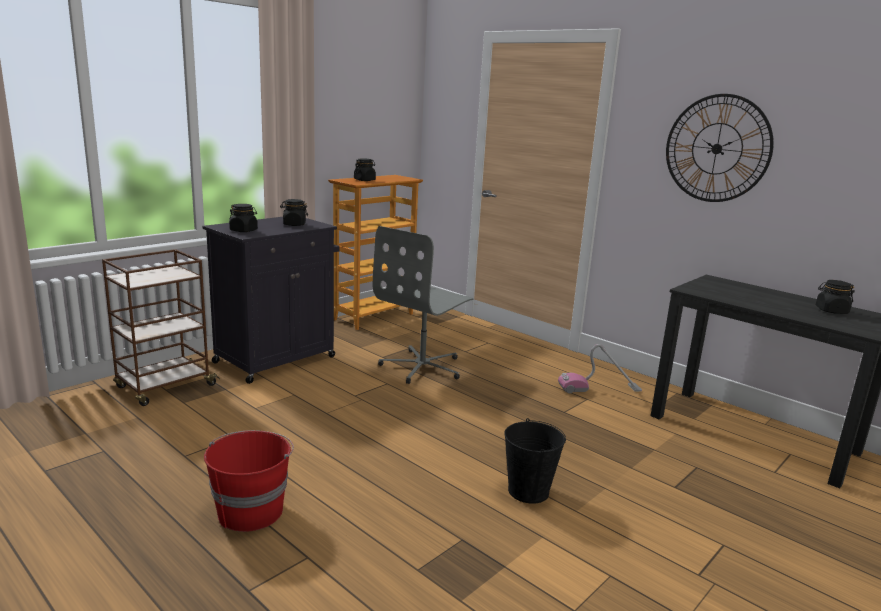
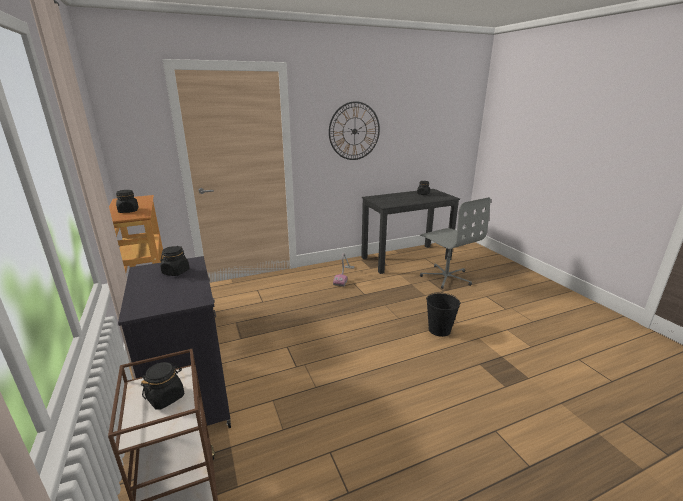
camera: 65 degrees left, 5 degrees up
red bucket [204,430,294,532] -> none
black jar [229,204,258,232] -> black jar moved to [141,362,184,410]
grey office chair [373,226,474,384] -> grey office chair moved to [420,197,490,289]

